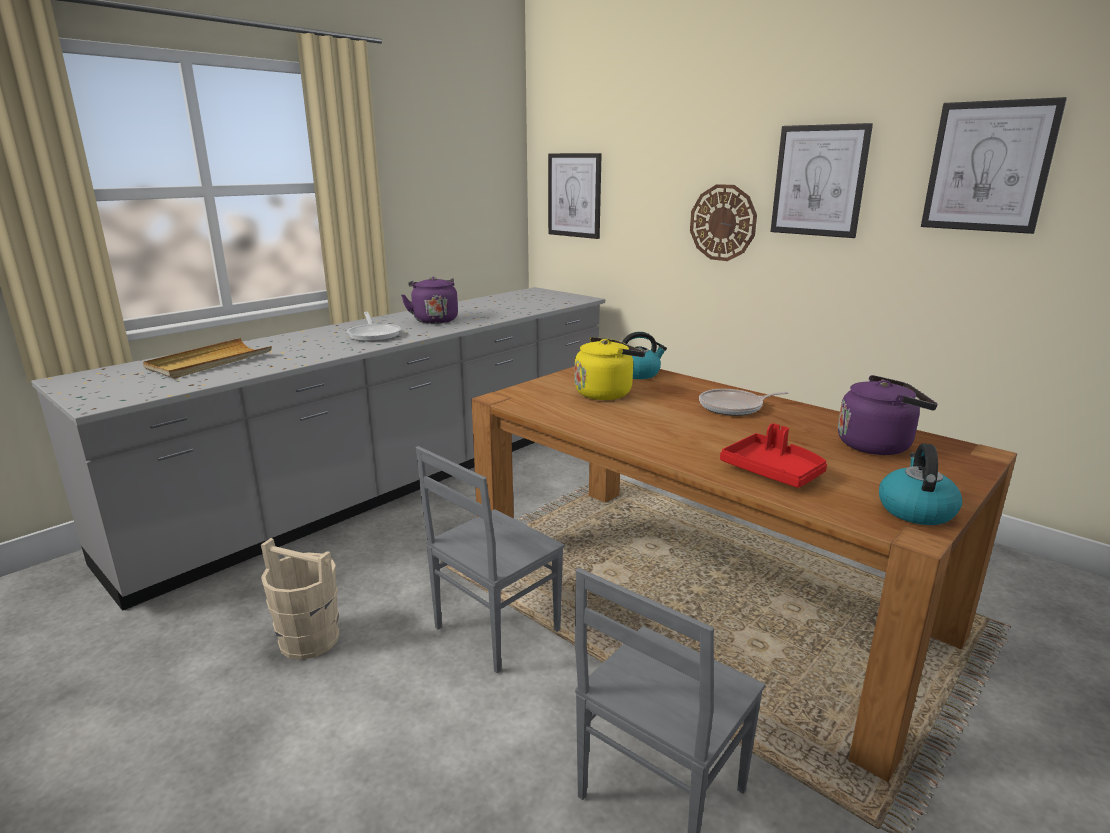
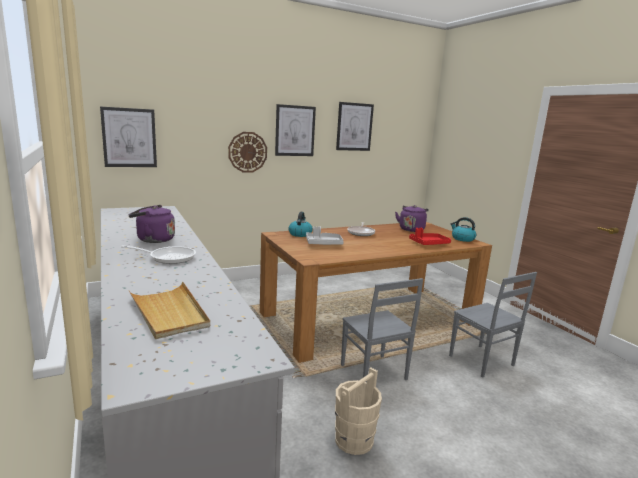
camera: 70 degrees left, 5 degrees down
yellow kettle [575,337,645,400] -> grey tray [306,226,344,245]

